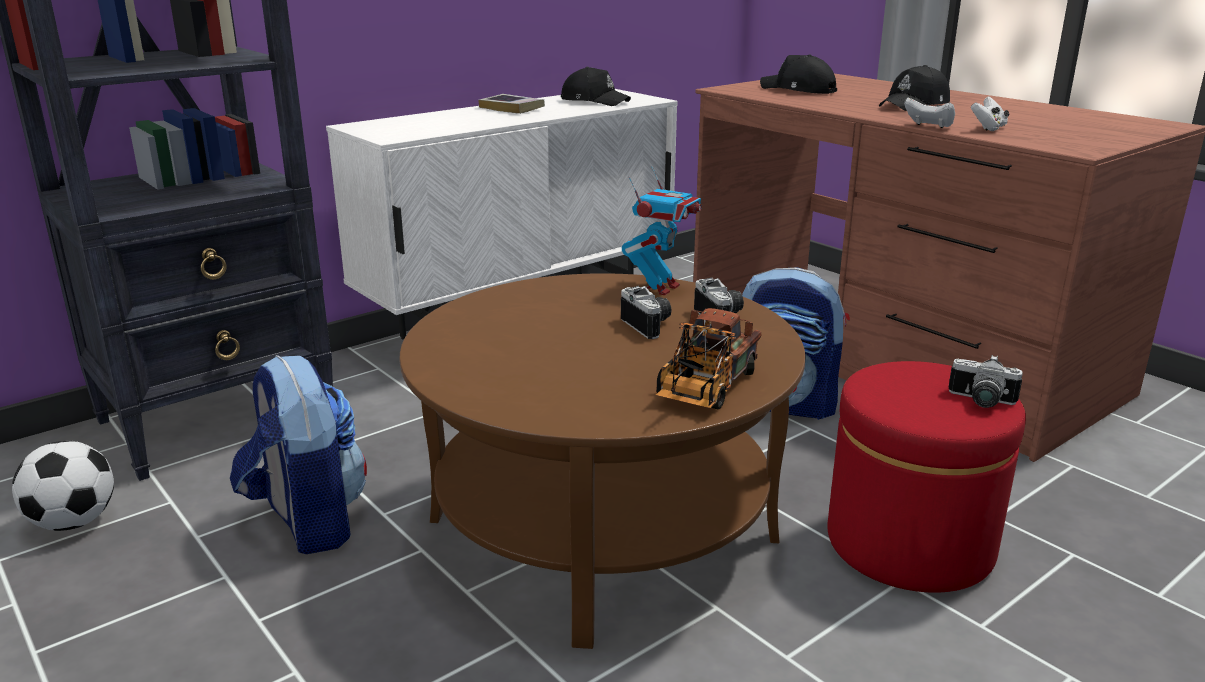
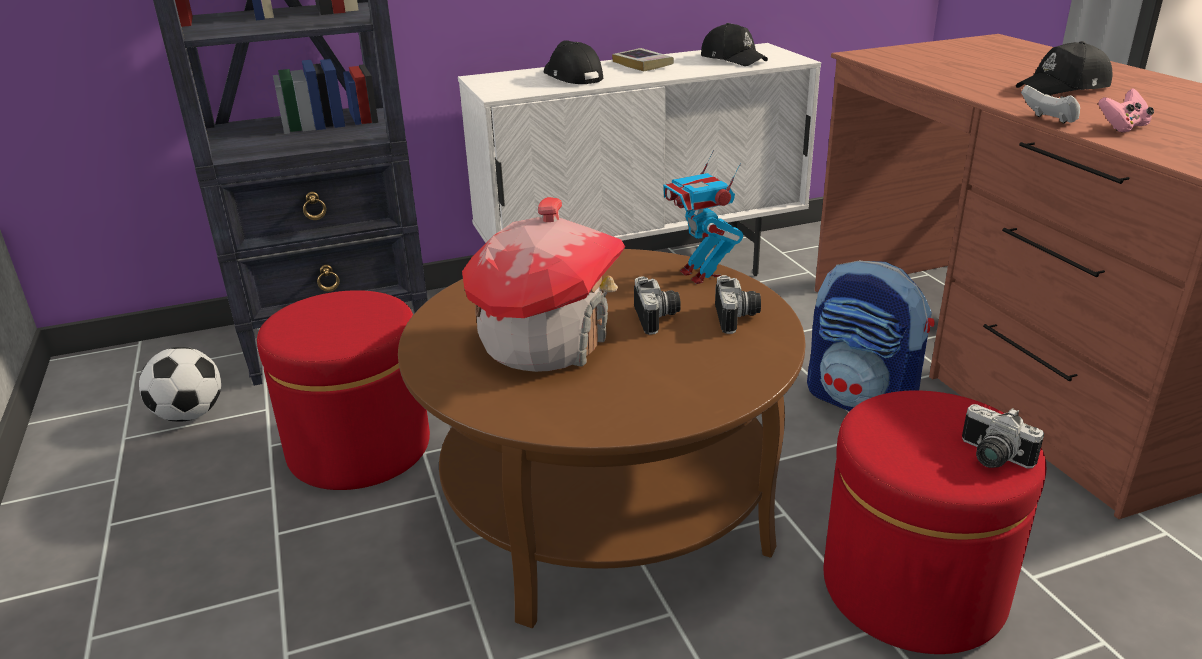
camera: 20 degrees right, 5 degrees up
backpack [230,355,367,554] -> red ottoman [257,290,430,490]
toy robot [622,167,702,295] -> toy robot turned 105 degrees clockwise [663,149,743,284]
toy truck [655,308,762,409] -> none
black cap [760,55,837,94] -> black cap moved to [544,40,603,84]
white game controller [971,96,1010,131] -> pink game controller [1098,88,1154,132]
none -> toy house [462,197,625,372]

